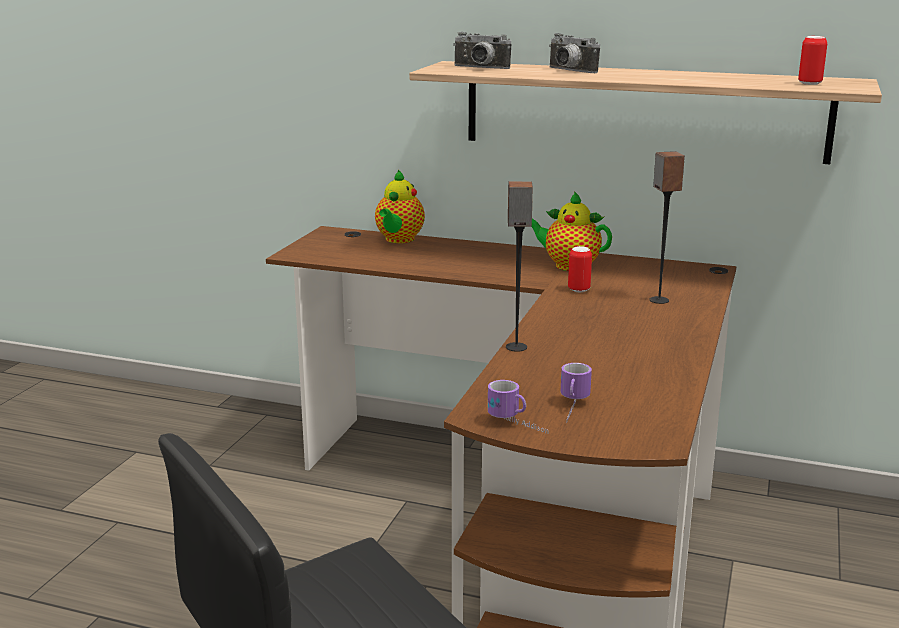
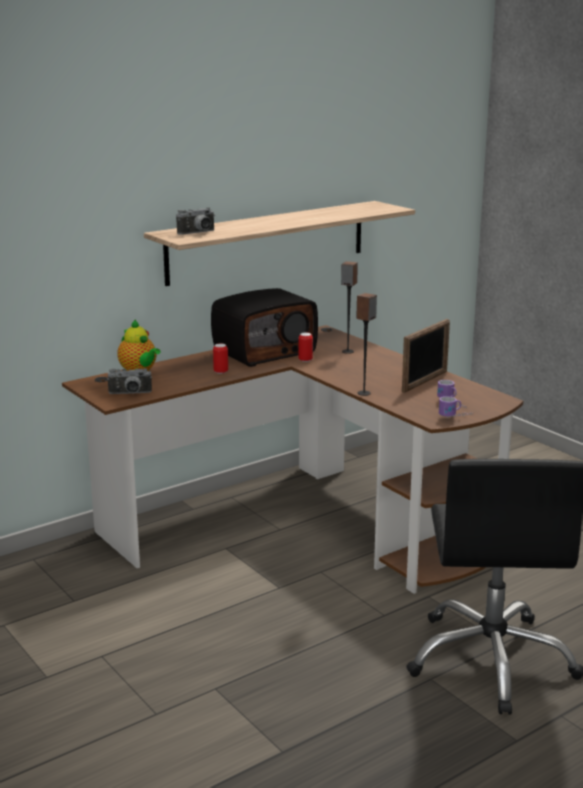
camera: 55 degrees left, 0 degrees up
teapot [532,191,612,271] -> radio [211,288,318,367]
camera [549,33,600,73] -> camera moved to [107,368,152,394]
can [798,36,827,85] -> can moved to [213,343,228,374]
none -> picture frame [402,319,450,393]

